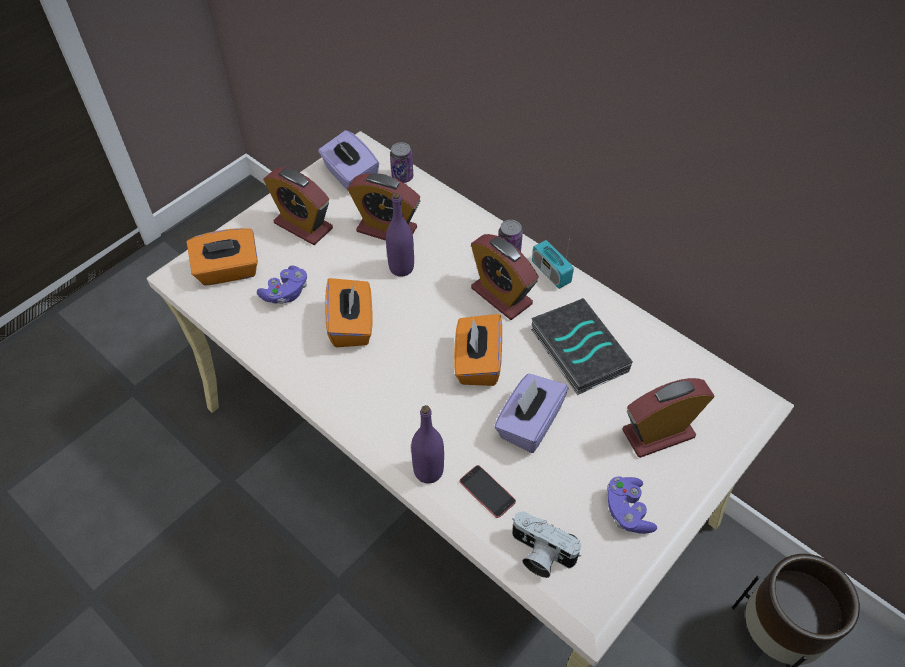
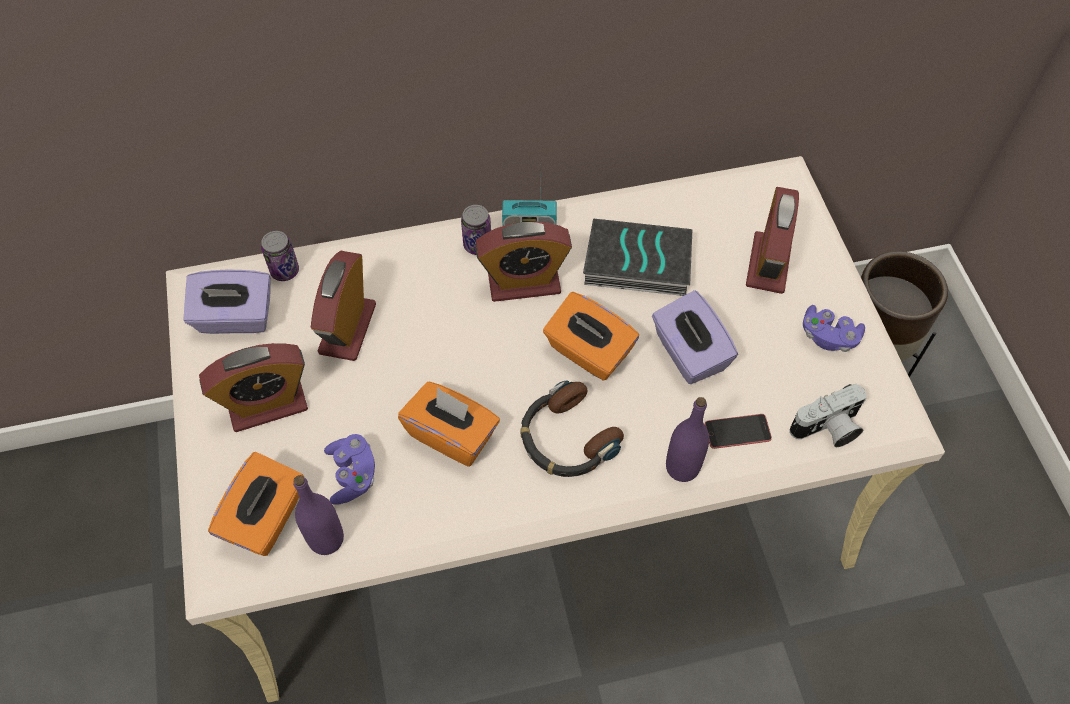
camera: 55 degrees left, 5 degrees up
alarm clock [347,173,420,241] -> alarm clock turned 135 degrees clockwise [311,251,376,361]
purple bottle [386,193,414,277] -> purple bottle moved to [293,475,344,555]
none -> headphones [520,380,624,477]

